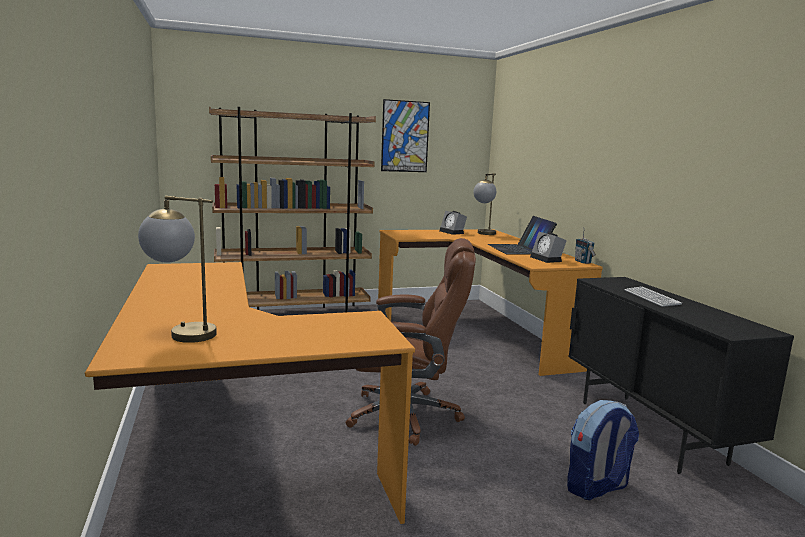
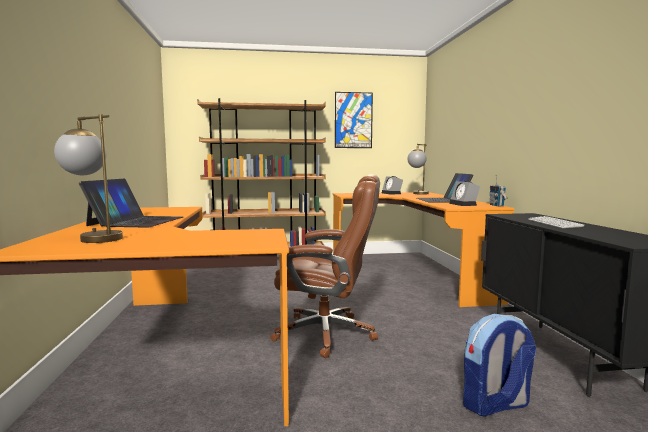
camera: 10 degrees right, 5 degrees down
none -> laptop [79,179,183,228]

